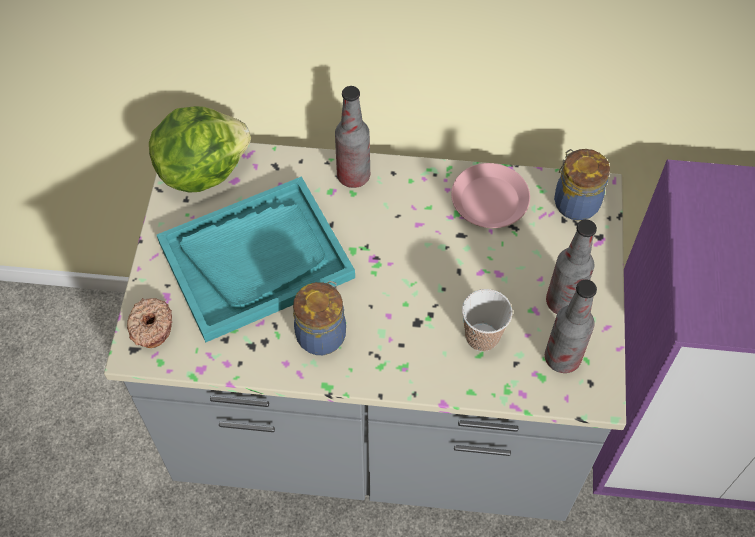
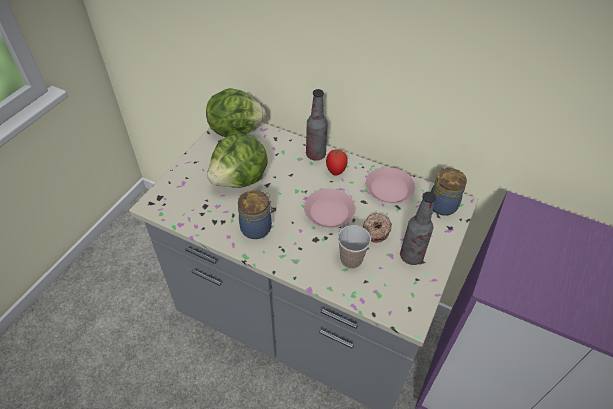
camera: 20 degrees right, 10 degrees down
donut [127,298,172,348] -> donut moved to [363,213,392,243]
turquoise tray [157,177,355,342] -> lettuce [207,134,268,188]
bottle [545,280,597,373] -> none
none -> pink plate [304,189,355,228]
none -> tomato [326,149,348,176]

